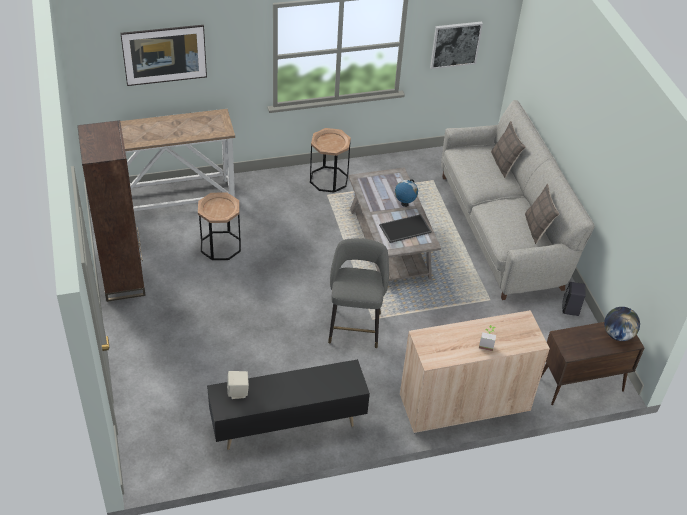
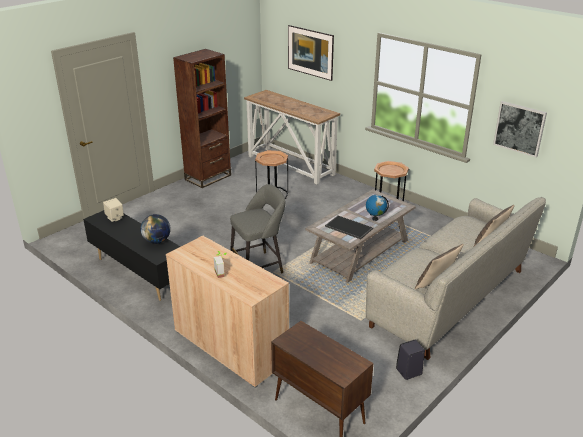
camera: 60 degrees right, 15 degrees down
globe [604,307,640,341] -> globe moved to [140,214,171,244]

